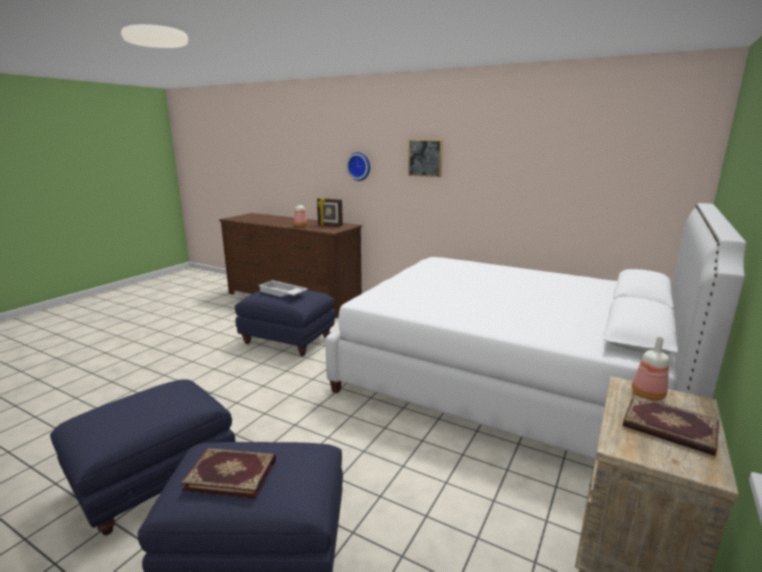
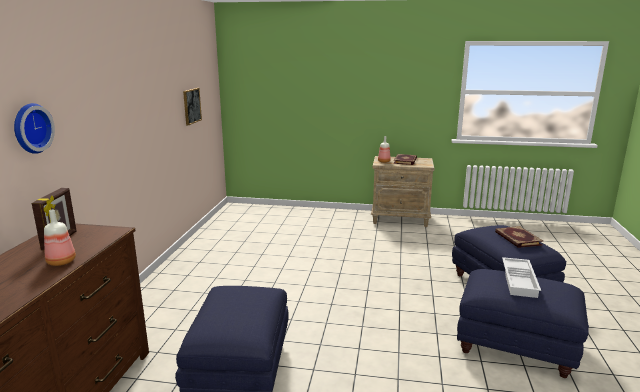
camera: 110 degrees left, 0 degrees up
white tray [258,280,308,297] -> white tray moved to [502,257,541,298]
white bed [325,203,746,460] -> none
picture [408,140,443,177] -> picture moved to [183,88,202,126]

